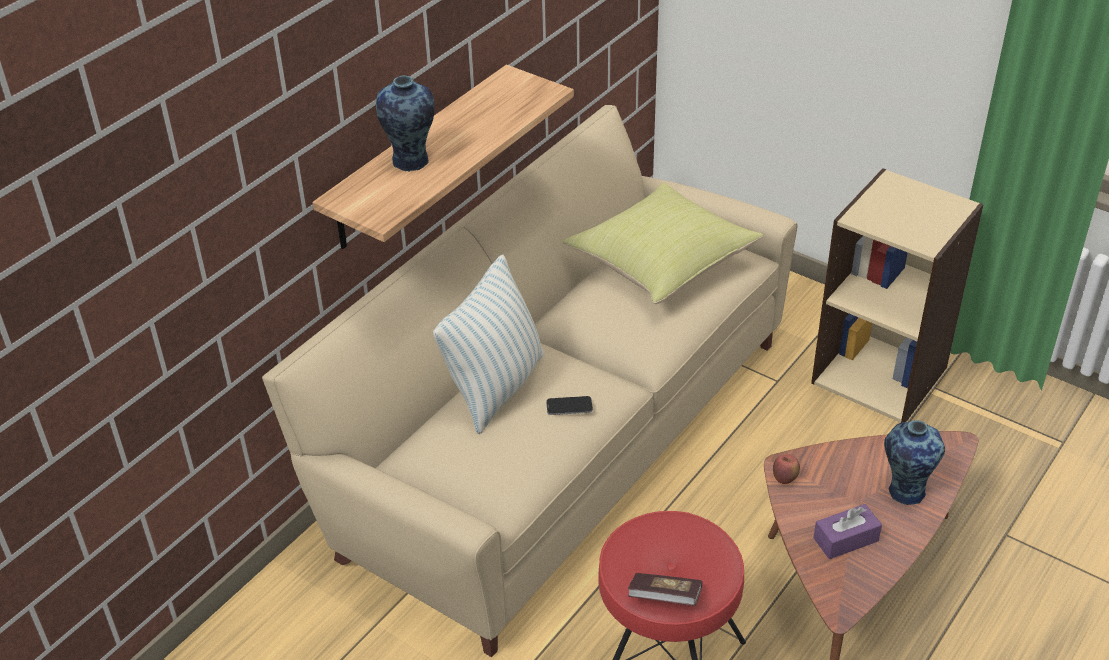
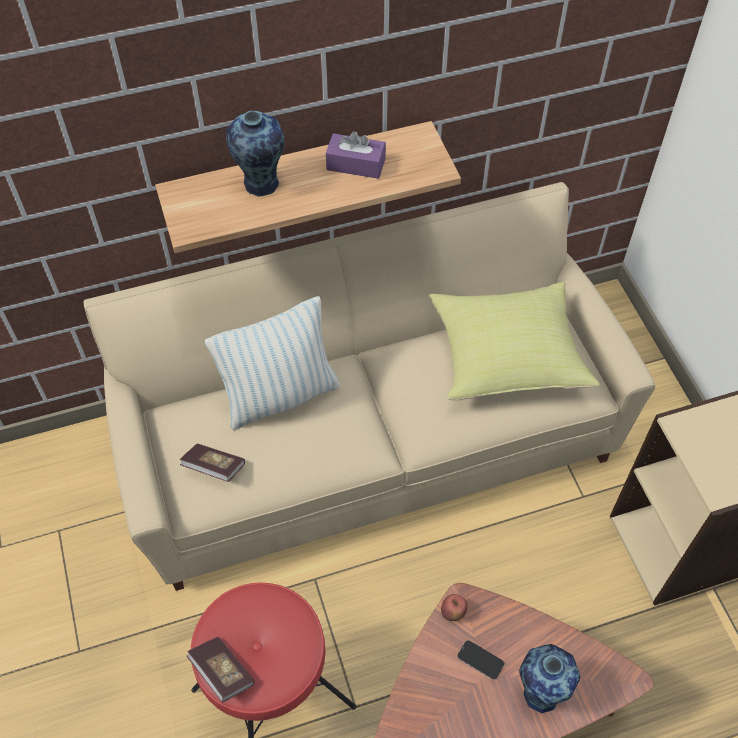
camera: 35 degrees right, 15 degrees up
phone [546,396,593,415] -> phone moved to [457,640,504,680]
purple tissue box [813,504,882,559] -> purple tissue box moved to [326,131,386,179]
none -> book [180,444,245,482]

